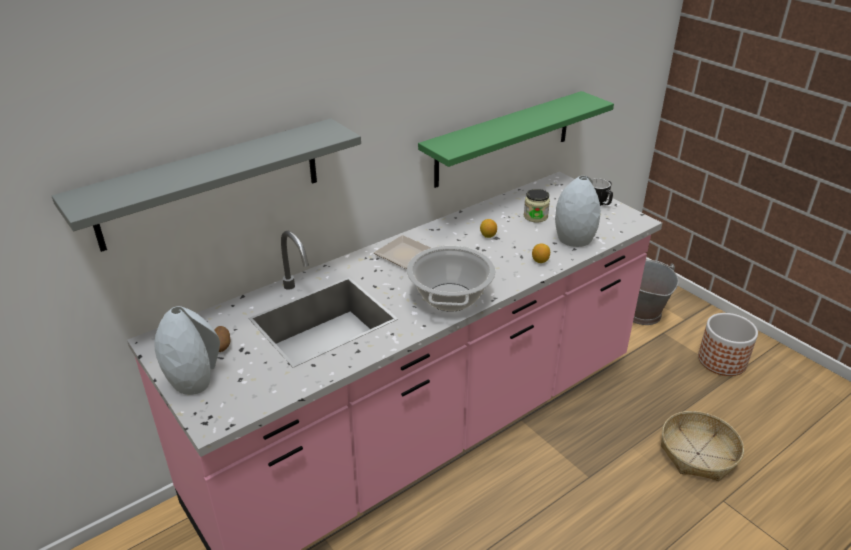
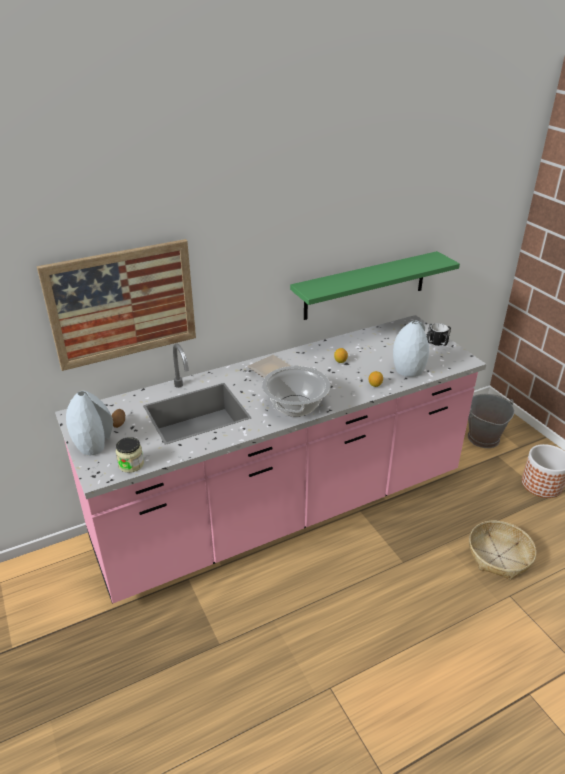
camera: 10 degrees right, 0 degrees up
grey shelf [52,118,361,252] -> picture [37,239,196,371]
jar [524,189,550,223] -> jar moved to [116,437,144,473]

